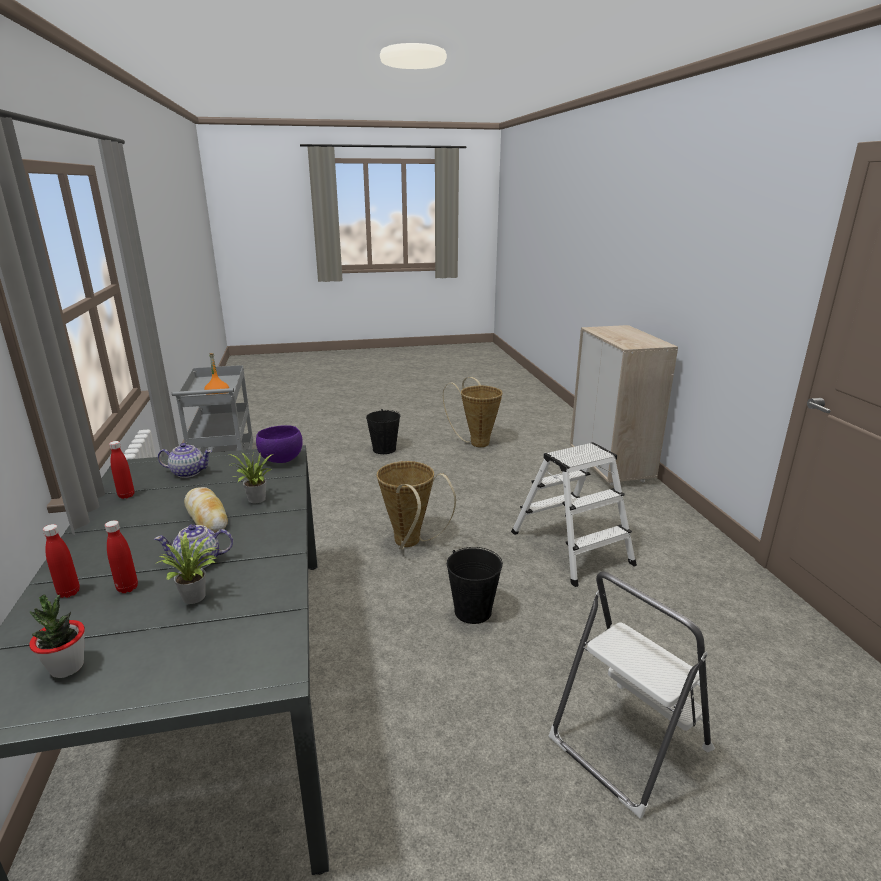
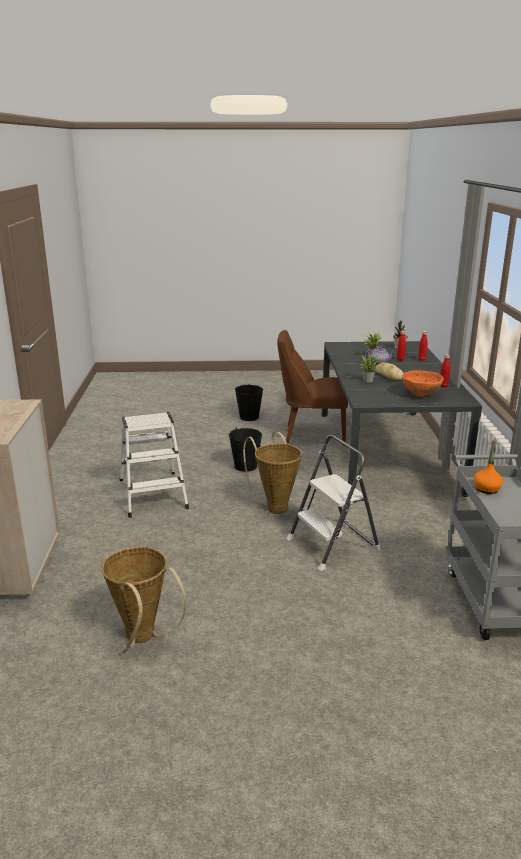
camera: 170 degrees left, 0 degrees up
teapot [158,443,212,478] -> orange bowl [402,371,444,396]
purple bowl [256,425,303,463] -> none
black bucket [366,409,401,454] -> black bucket moved to [235,383,263,421]
white step ladder [549,571,715,819] -> white step ladder moved to [286,435,381,571]
none -> brown chair [277,330,348,446]

